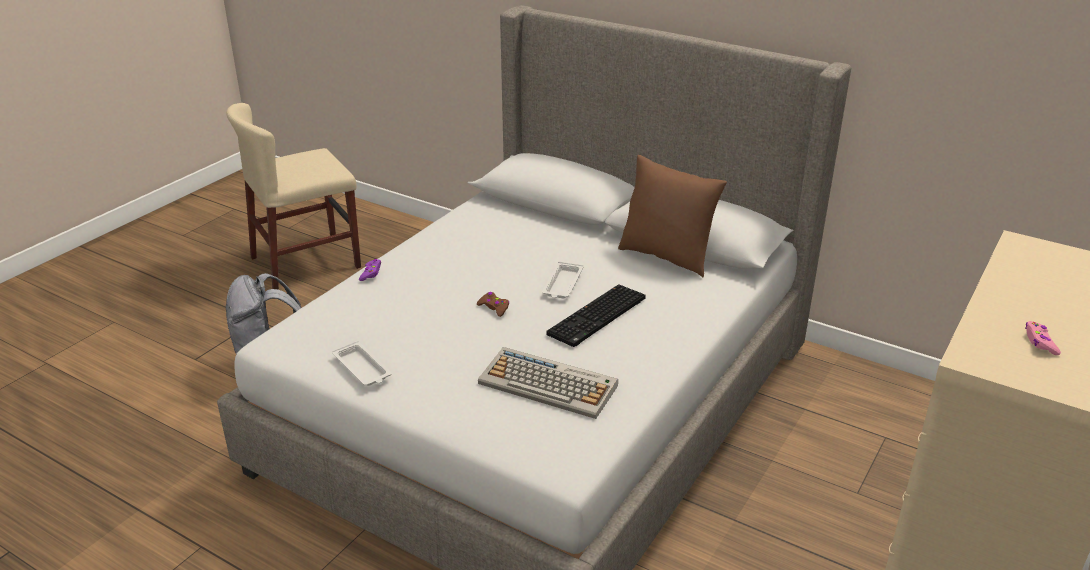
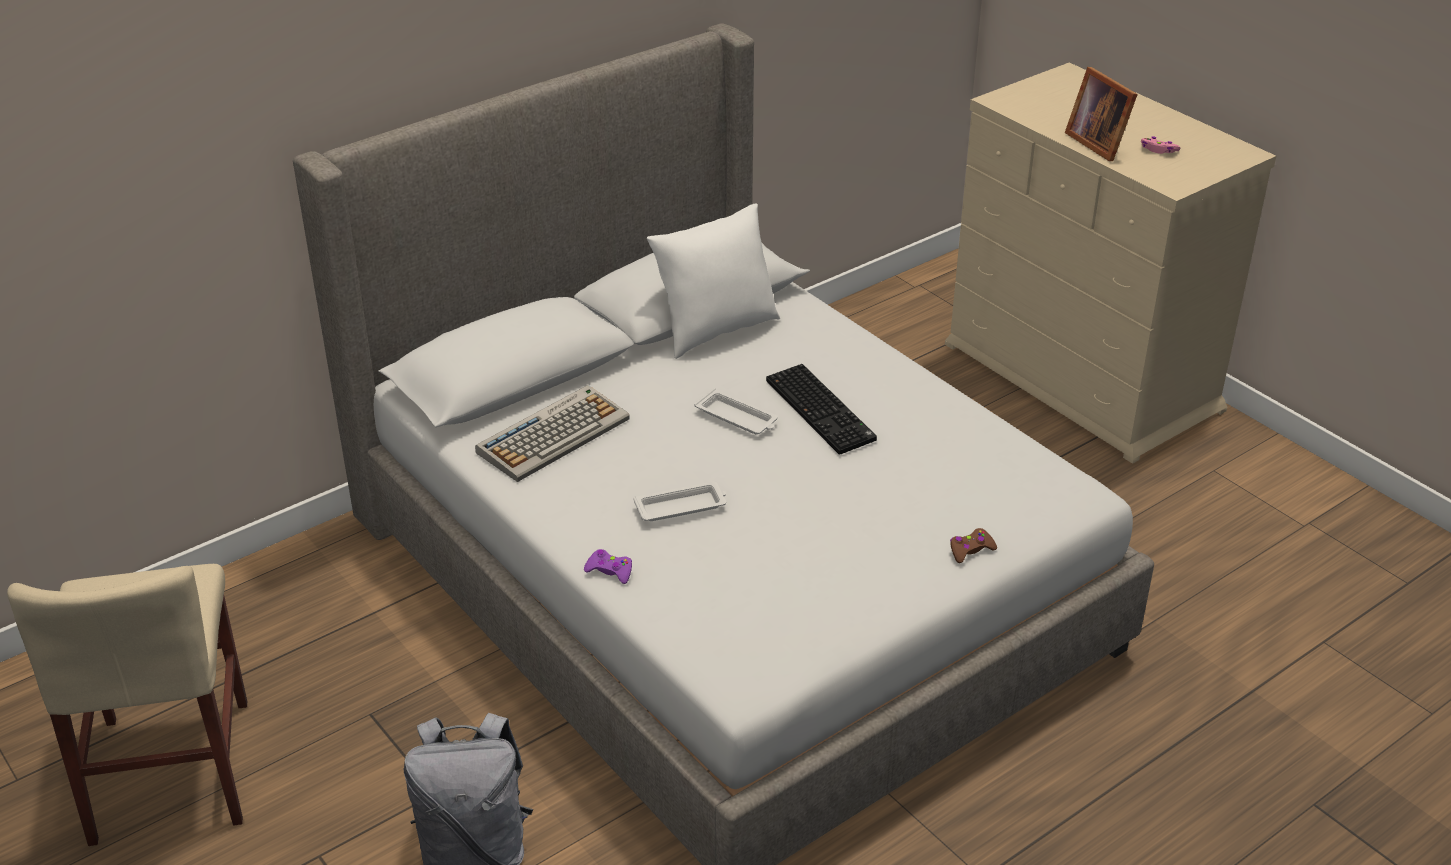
camera: 70 degrees left, 5 degrees up
white tray [332,341,392,386] -> white tray moved to [633,482,726,521]
brown game controller [477,292,509,317] -> brown game controller moved to [950,528,997,563]
keyboard [478,347,618,419] -> keyboard moved to [475,385,629,482]
brown pillow [618,155,727,278] -> white pillow [647,203,780,359]
none -> picture frame [1065,67,1138,161]

